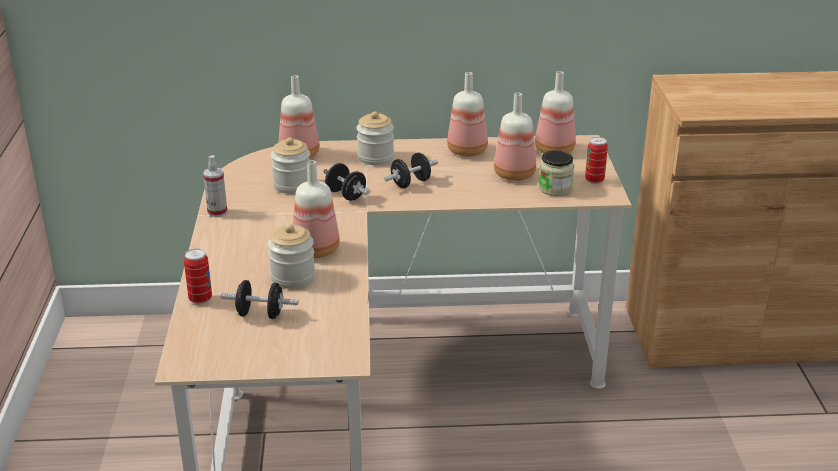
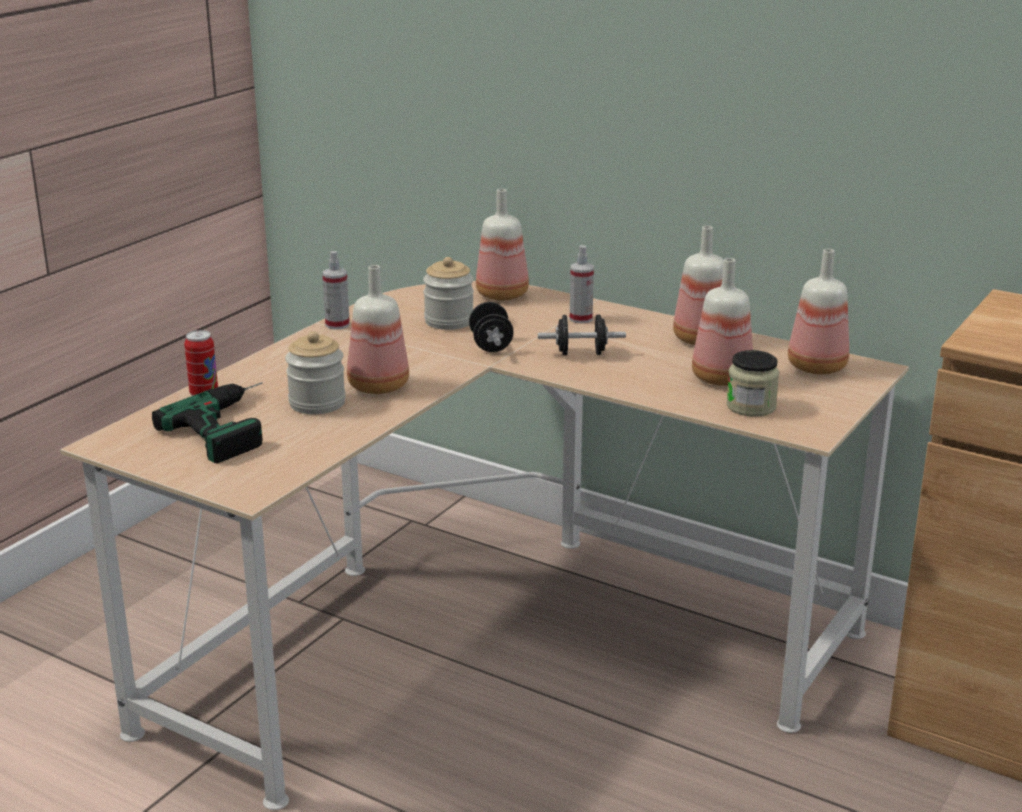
camera: 35 degrees right, 5 degrees down
black dumbbell [220,280,299,319] -> power drill [152,382,263,464]
jar [356,111,394,165] -> spray bottle [570,245,594,323]
can [585,137,608,184] -> none

